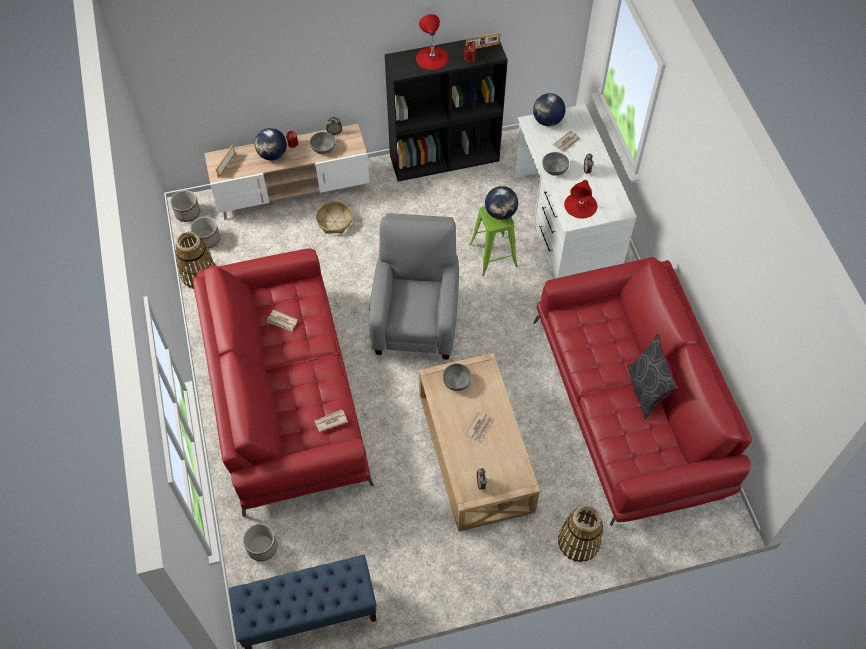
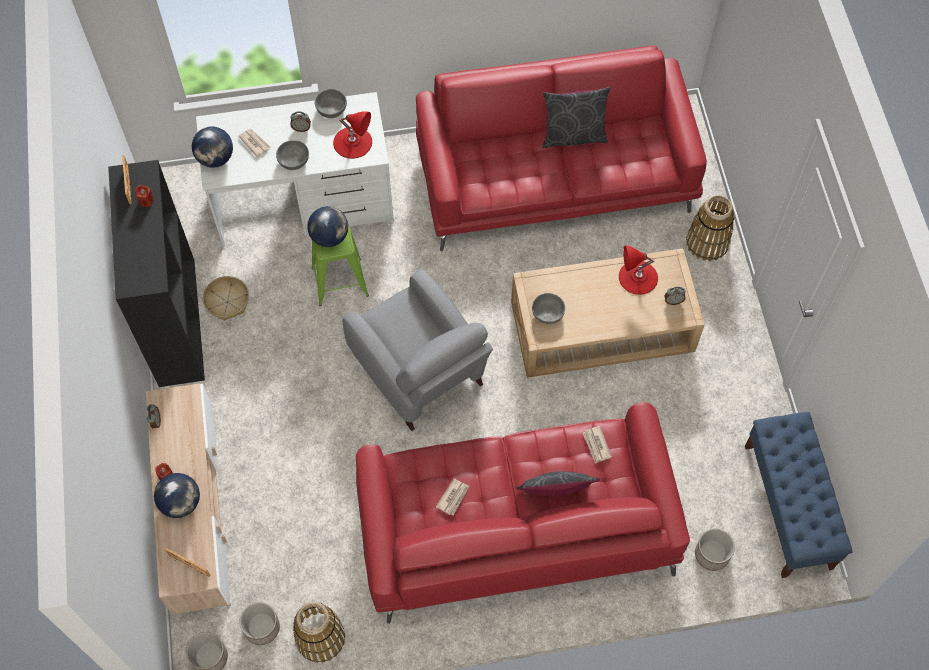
camera: 85 degrees left, 5 degrees up
grey bowl [310,132,336,154] -> grey bowl moved to [315,89,347,118]
basket [316,201,352,234] -> basket moved to [203,276,249,321]
grey armchair [368,213,459,360] -> grey armchair turned 135 degrees counterclockwise [342,270,493,431]
red table lamp [416,14,448,70] -> red table lamp moved to [619,246,658,295]
newspaper [465,411,492,441] -> none
none -> grey pillow [516,471,600,496]

